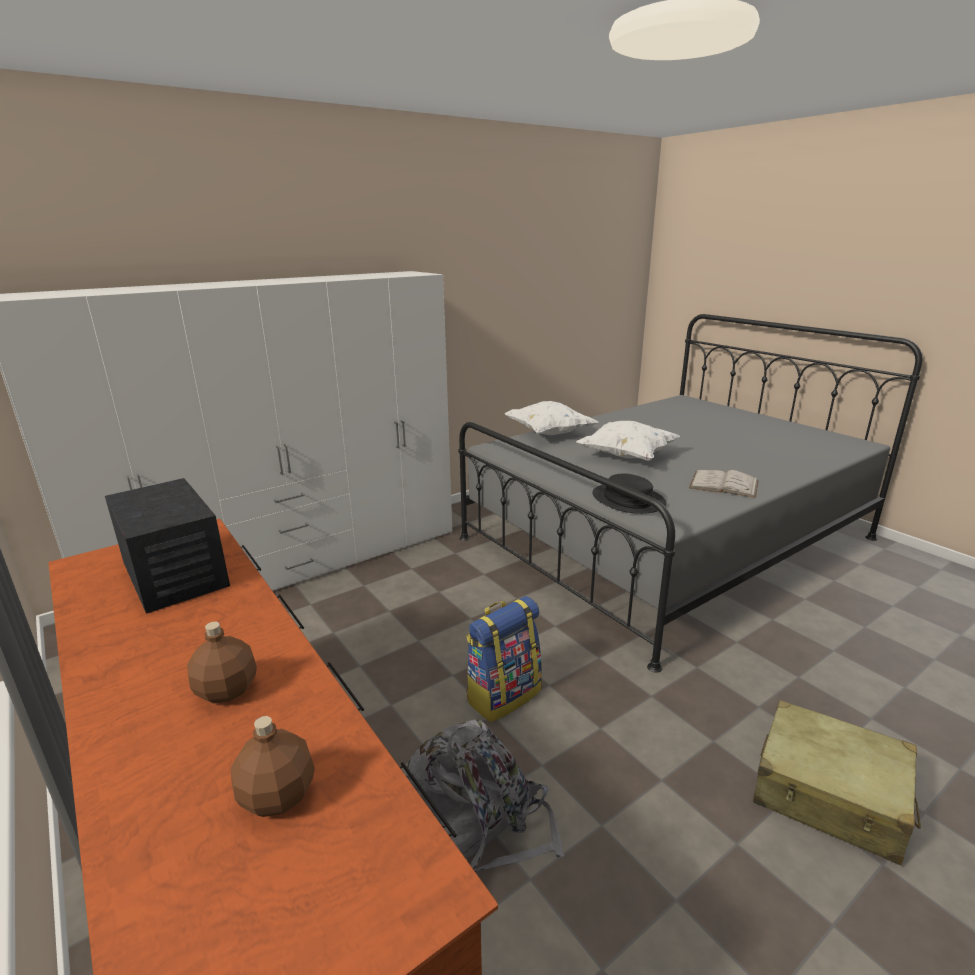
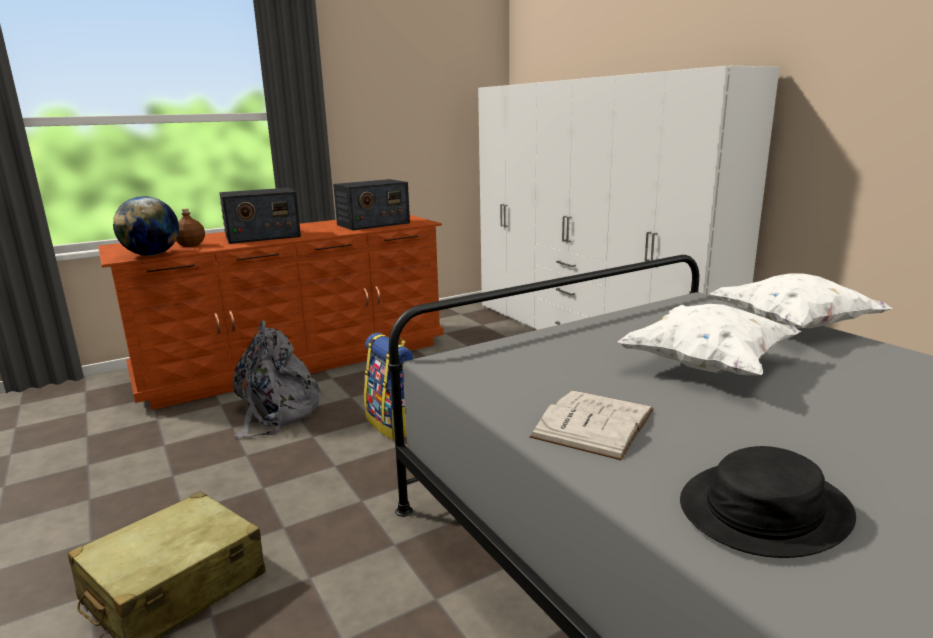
camera: 95 degrees right, 5 degrees down
brown bottle [187,622,257,703] -> radio [219,188,301,244]
black hat [592,474,667,514] -> black hat moved to [680,446,856,558]
none -> globe [113,196,179,256]

